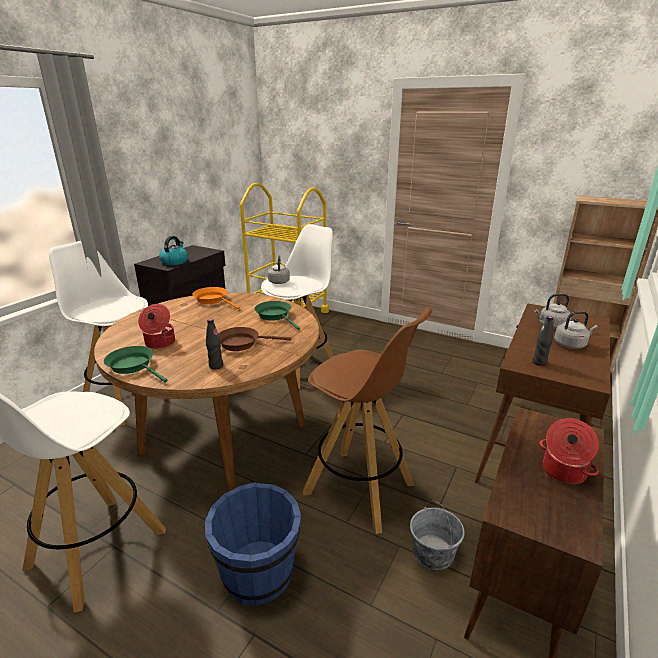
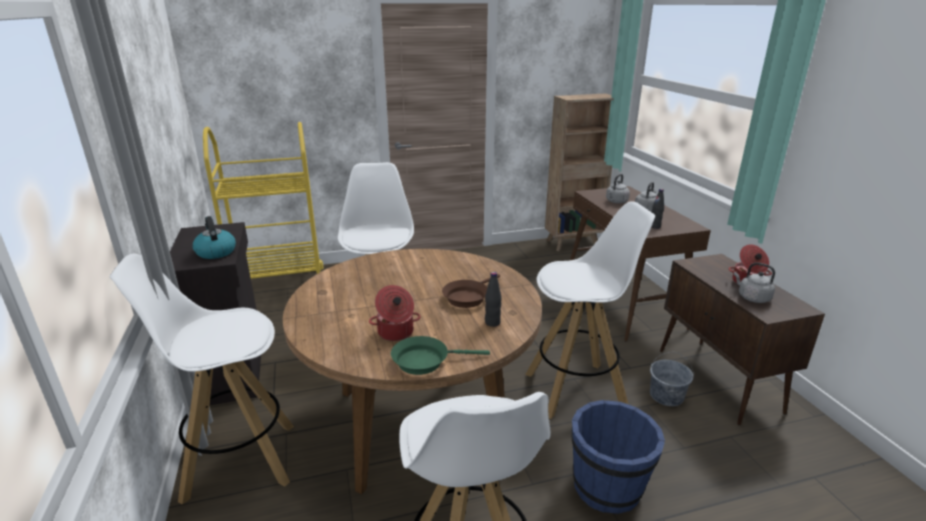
camera: 45 degrees left, 0 degrees up
orange frying pan [192,287,240,309] -> none
green frying pan [254,301,300,330] -> none
grey kettle [268,255,290,284] -> grey kettle moved to [734,262,775,303]
brown stool [303,307,432,534] -> white stool [525,201,655,419]

